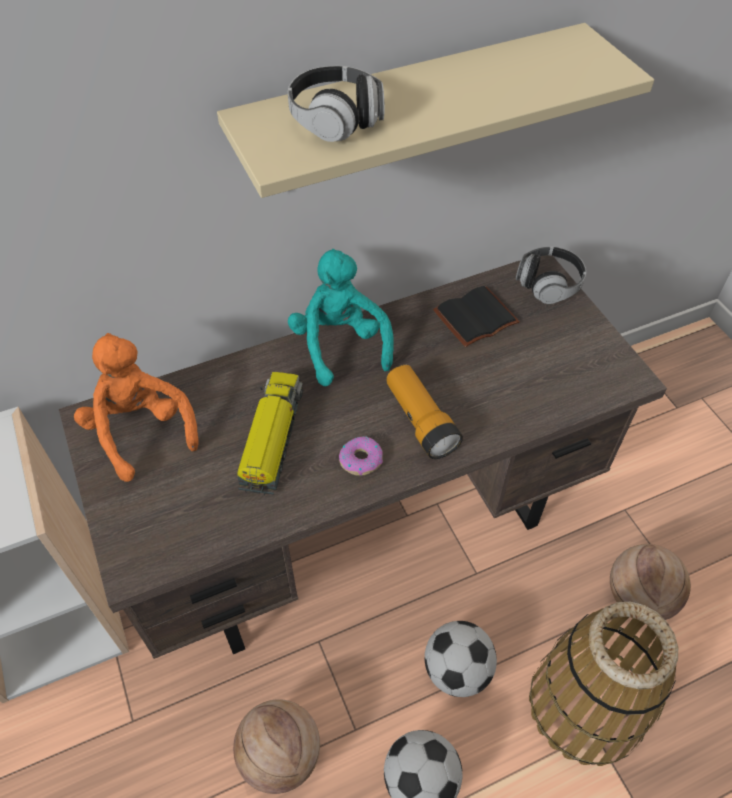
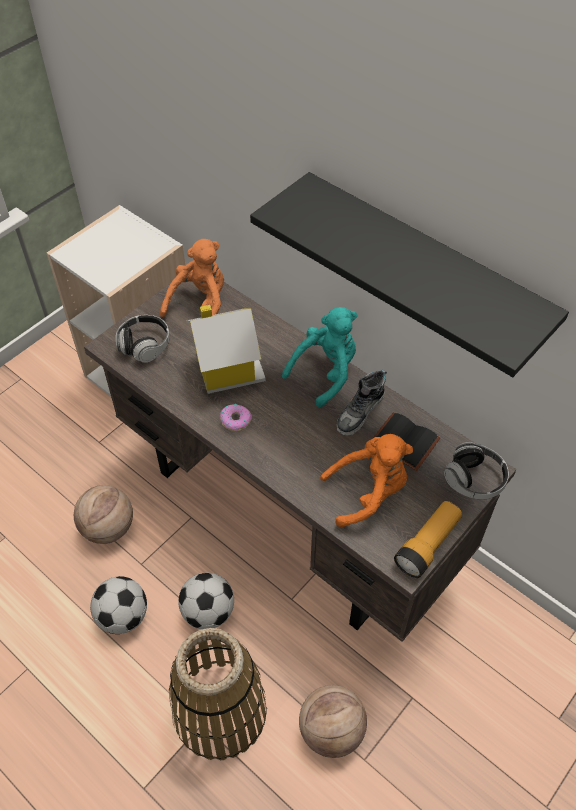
camera: 65 degrees right, 0 degrees up
beige shelf [217,23,654,198] -> black shelf [250,172,569,377]
toy truck [237,372,303,495] -> toy house [186,305,266,394]
headphones [288,66,384,142] -> headphones moved to [116,315,170,363]
flashlight [387,365,463,459] -> flashlight moved to [394,501,462,578]
none -> orange plush toy [320,434,413,527]
none -> shoe [337,370,387,436]

